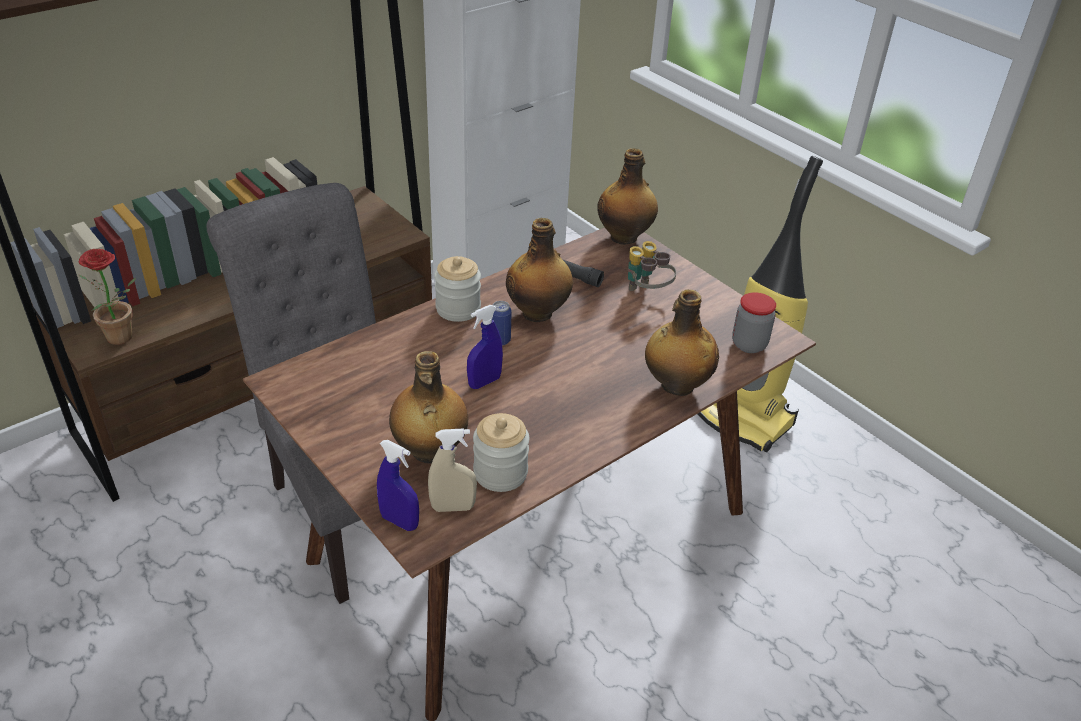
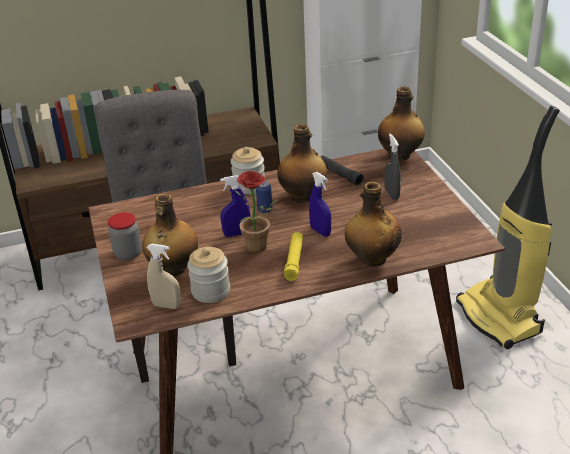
camera: 25 degrees right, 5 degrees down
potted plant [79,249,136,345] -> potted plant moved to [235,171,278,253]
blue spray bottle [377,440,419,531] -> blue spray bottle moved to [309,172,331,237]
binoculars [628,241,676,291] -> grey spray bottle [385,134,401,200]
jar [732,292,776,353] -> jar moved to [108,212,142,260]
none -> yellow flashlight [283,232,303,281]

